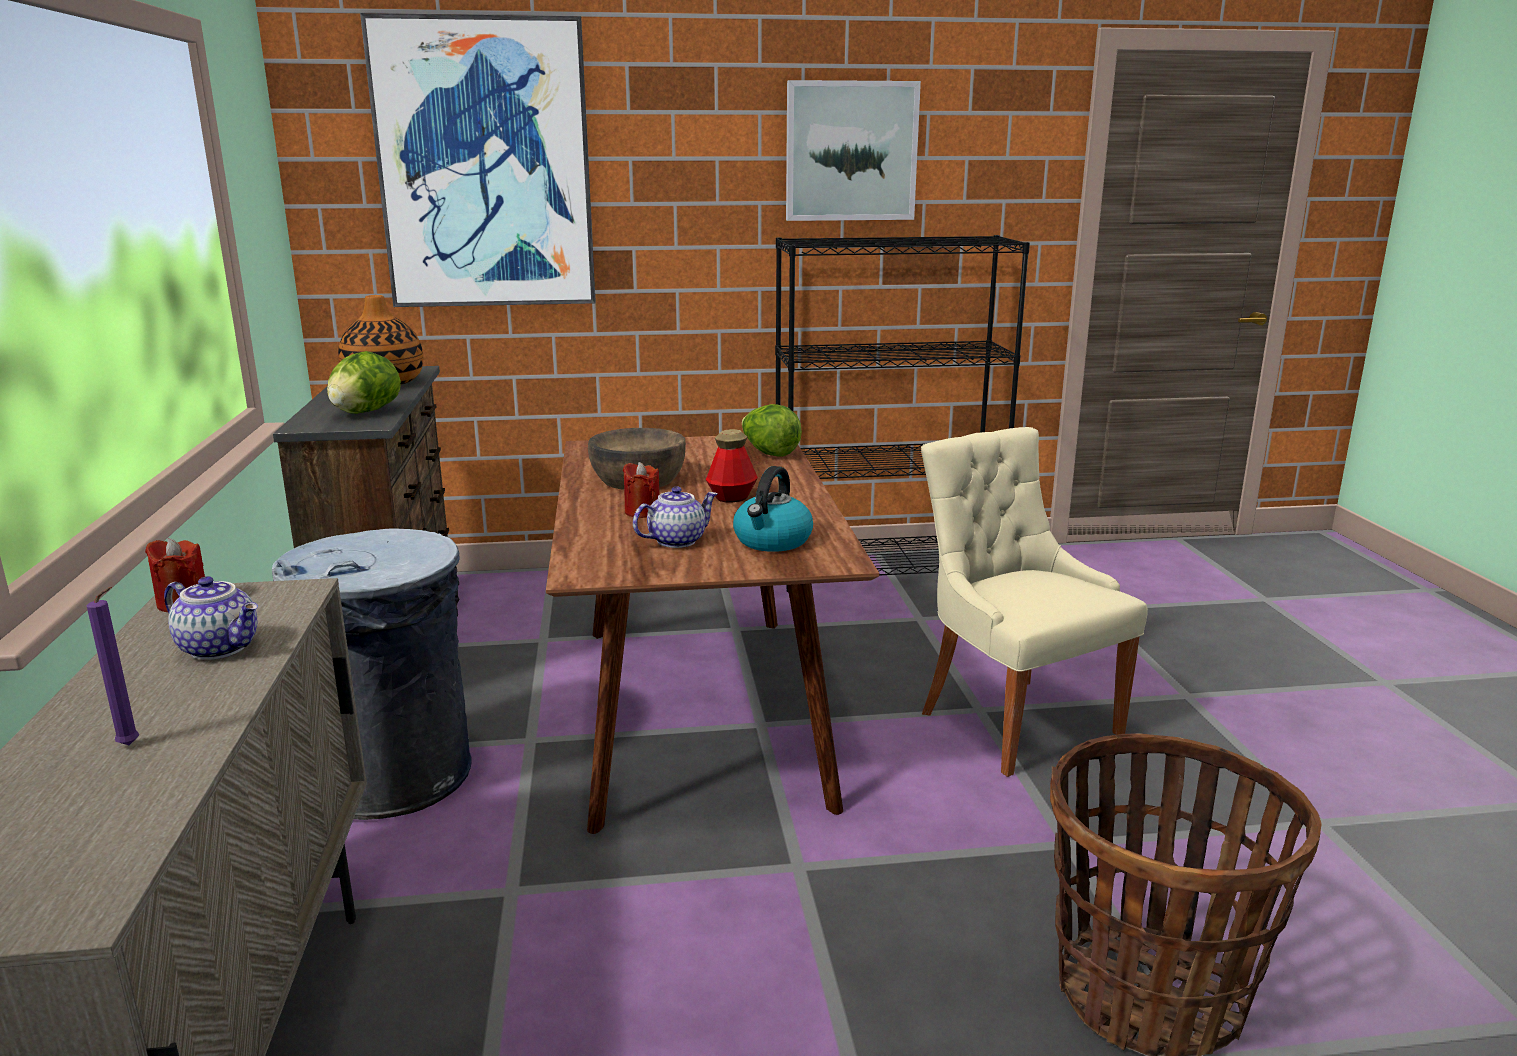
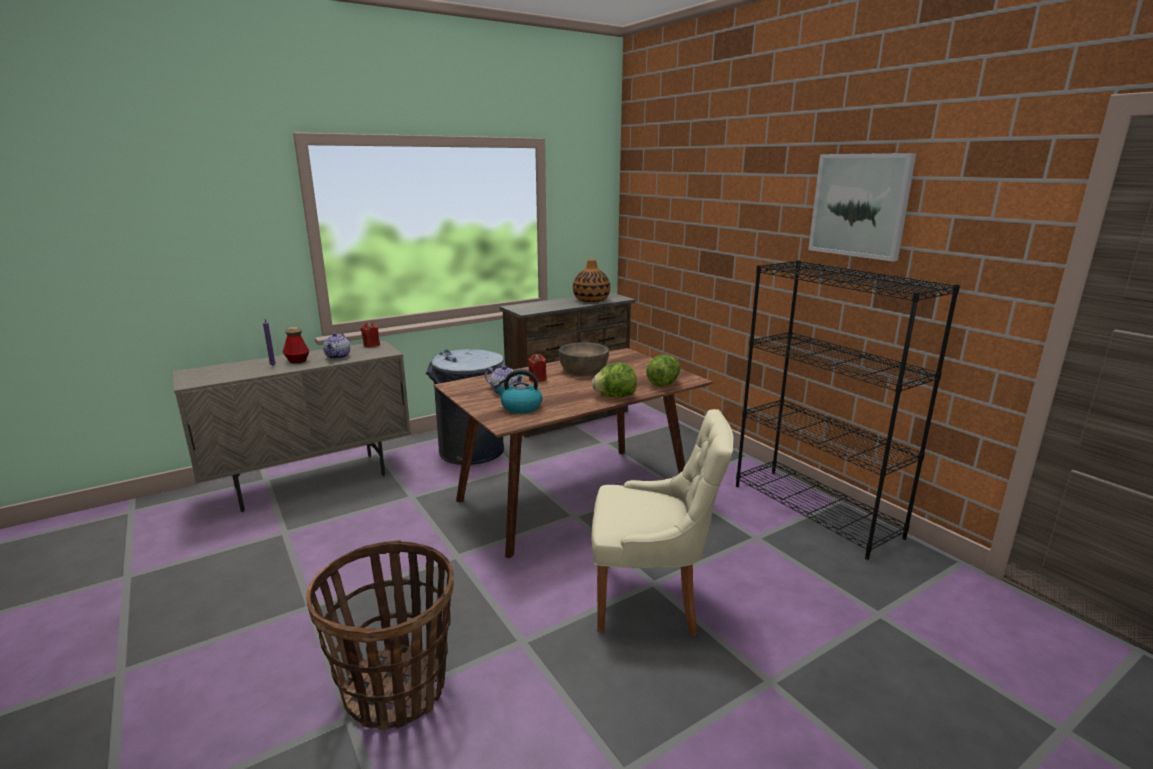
camera: 65 degrees right, 0 degrees up
lettuce [327,351,401,414] -> lettuce moved to [592,363,637,397]
picture [360,13,596,307] -> none
bottle [706,429,758,503] -> bottle moved to [283,327,310,363]
beige chair [921,427,1148,777] -> beige chair turned 60 degrees clockwise [591,409,734,637]

